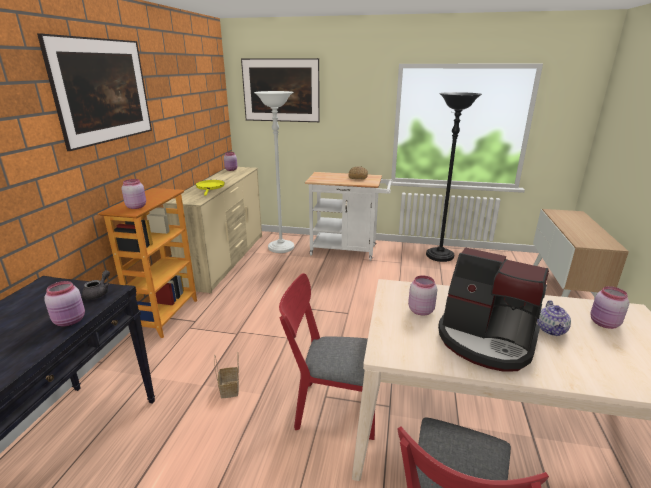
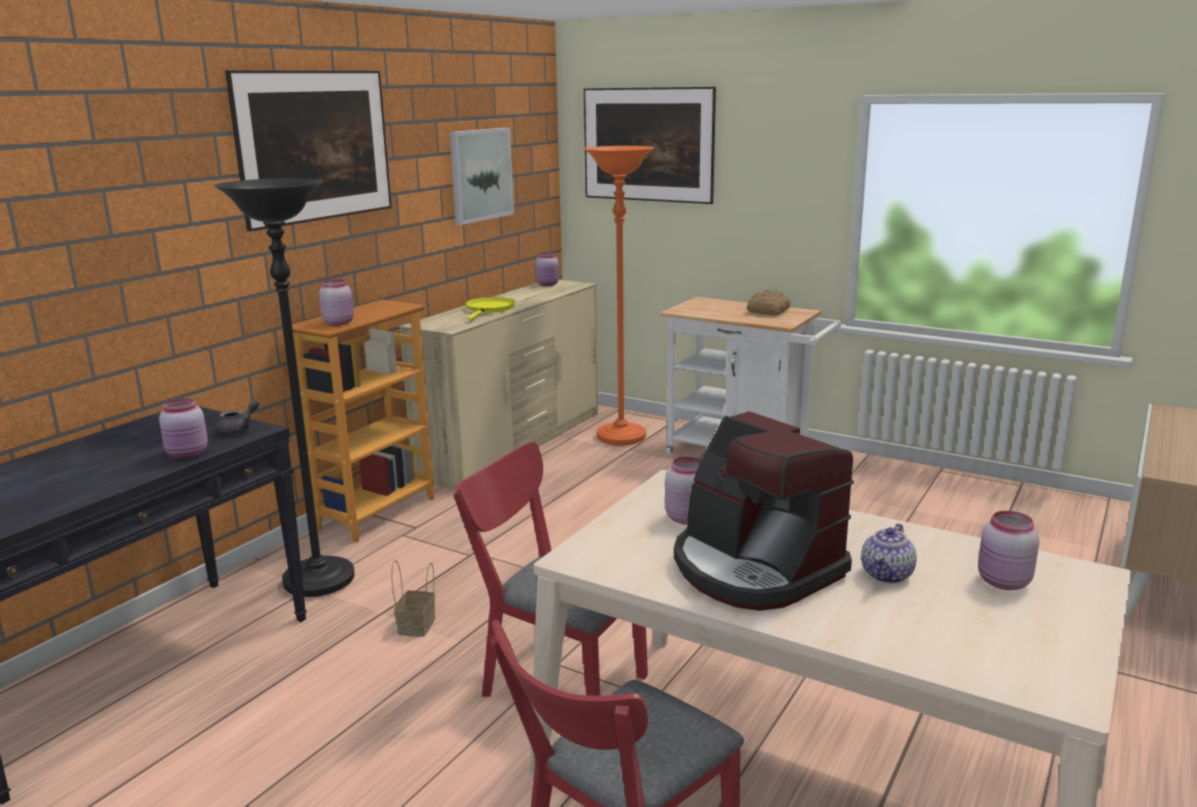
camera: 20 degrees right, 5 degrees down
white floor lamp [254,91,294,253] -> orange floor lamp [584,146,654,446]
black floor lamp [426,92,482,262] -> black floor lamp moved to [214,178,355,597]
none -> picture [450,128,514,225]

